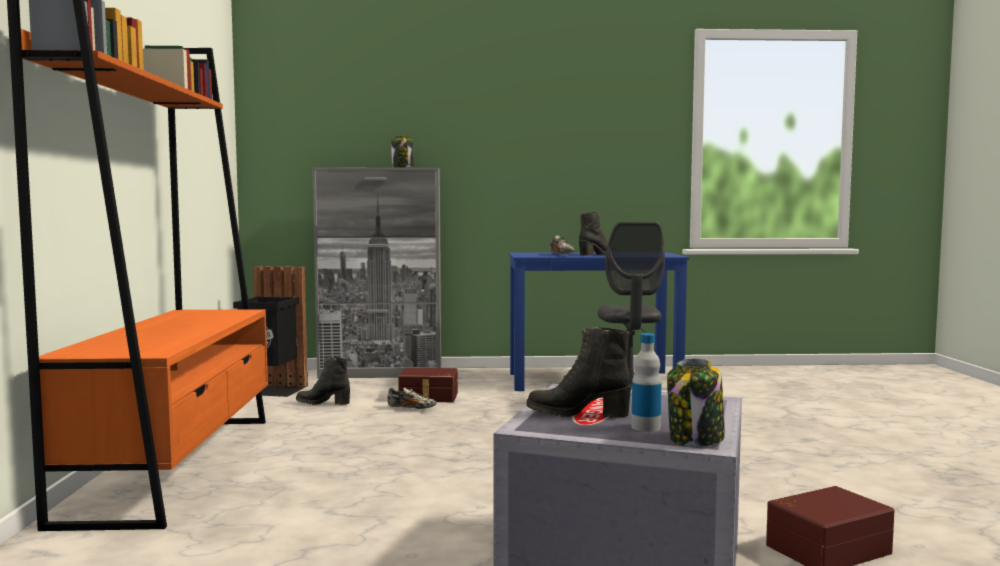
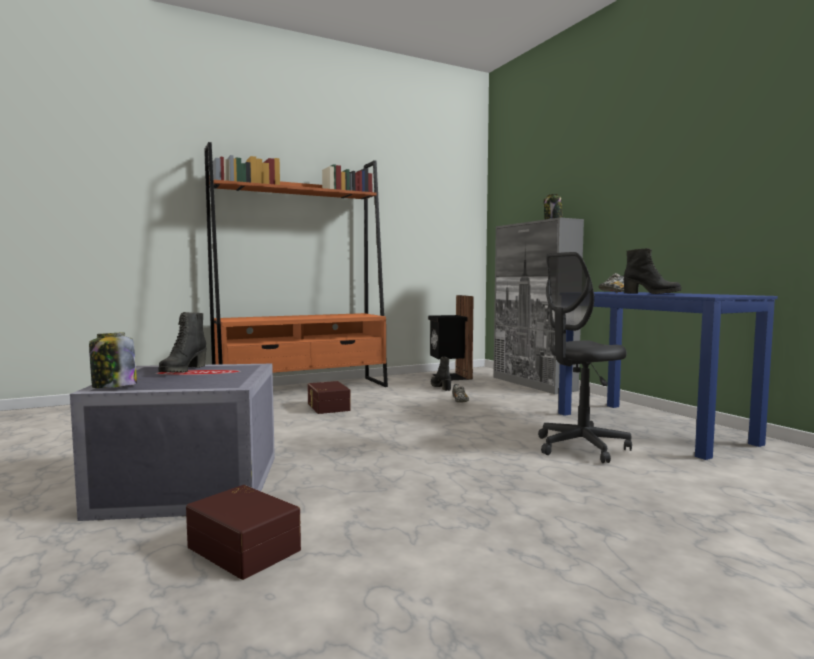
camera: 65 degrees right, 0 degrees up
brown storage box [398,368,458,402] -> brown storage box moved to [307,381,351,414]
black boot [527,327,631,418] -> black boot turned 150 degrees counterclockwise [158,312,206,372]
bottle [632,333,661,432] -> none

